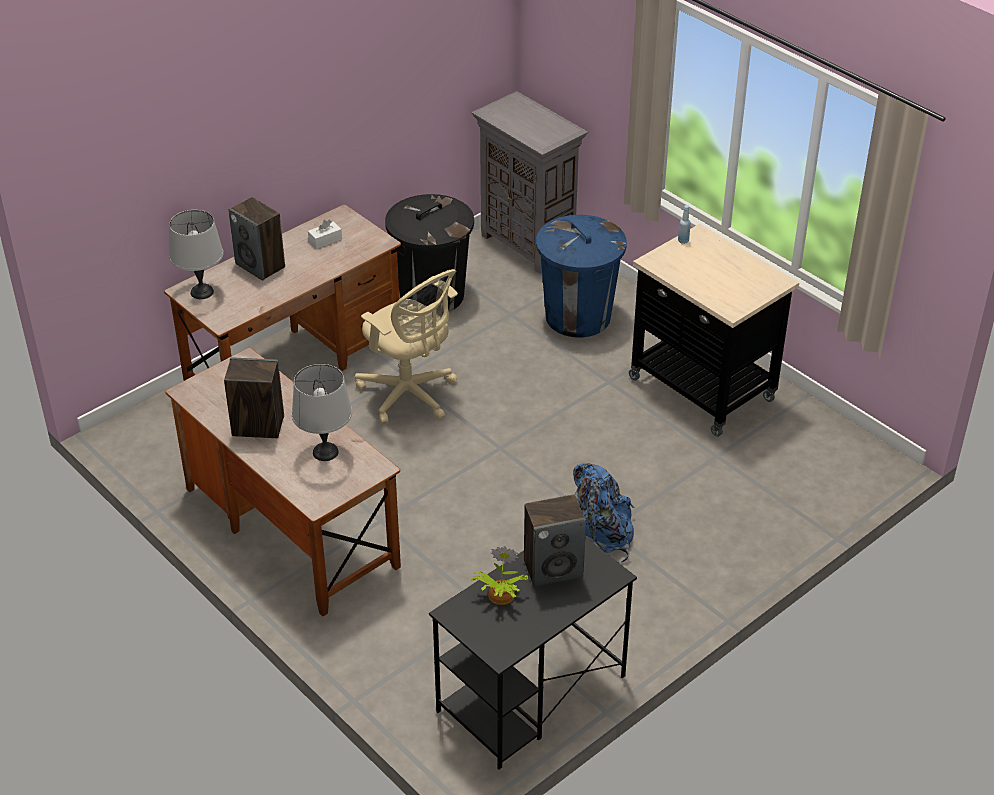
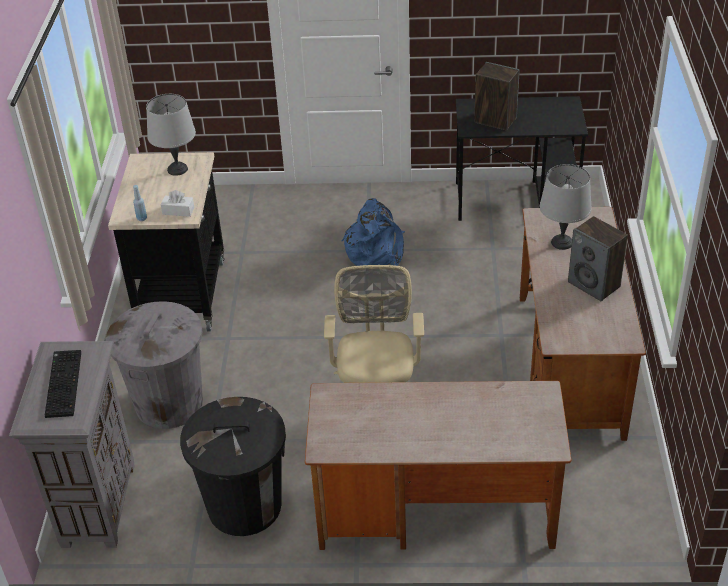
camera: 135 degrees left, 0 degrees up
grey table lamp [169,210,224,299] -> grey table lamp moved to [146,94,196,176]
speaker [228,197,285,281] -> none
white tissue box [308,220,342,249] -> white tissue box moved to [161,190,194,217]
potted plant [471,546,528,605] -> none
blue trash can [536,215,627,337] -> grey trash can [106,301,203,429]
none -> keyboard [45,350,81,418]

